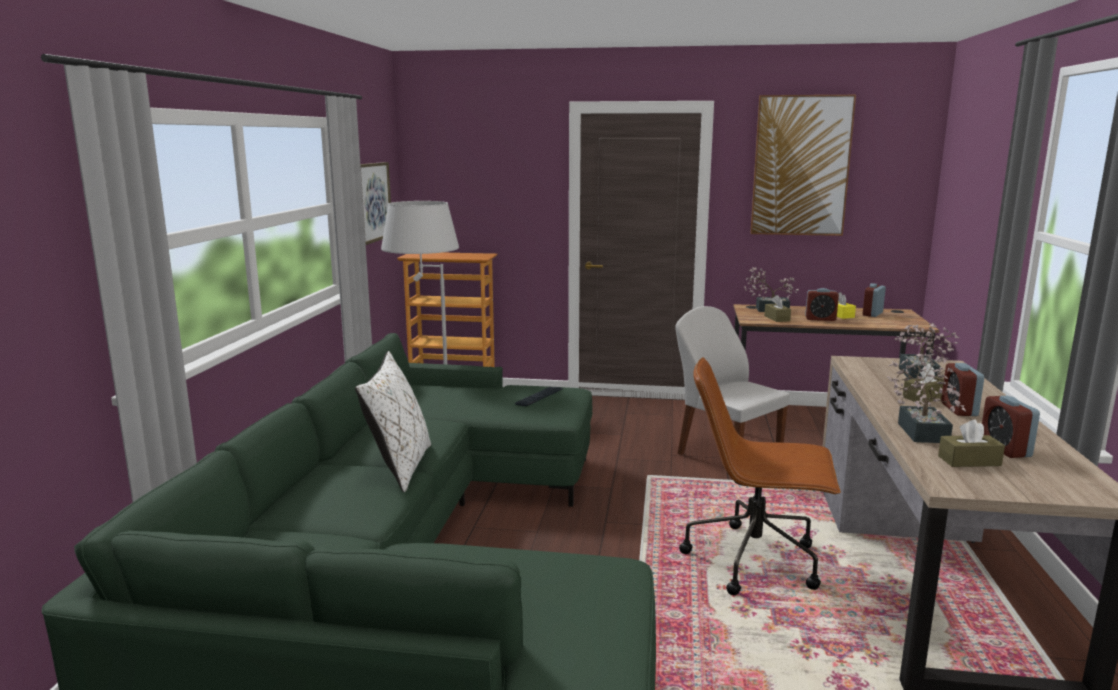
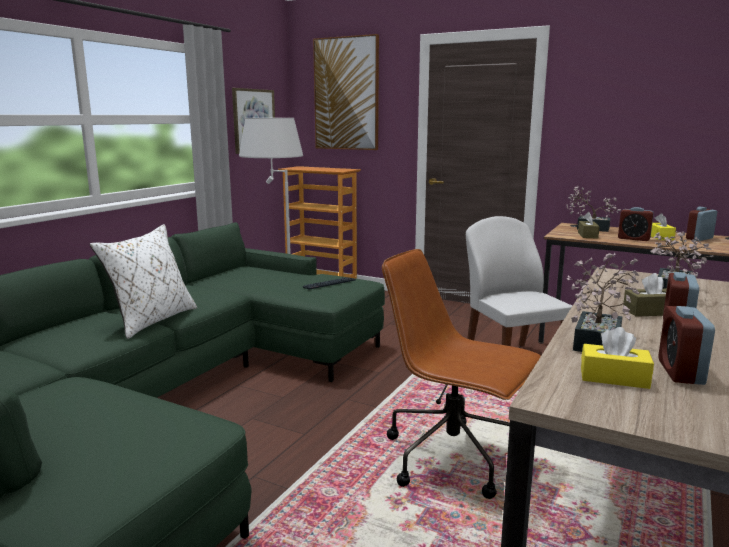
camera: 20 degrees right, 0 degrees up
picture [750,95,856,236] -> picture moved to [313,34,379,150]
brown tissue box [938,419,1005,467] -> yellow tissue box [581,327,654,389]

